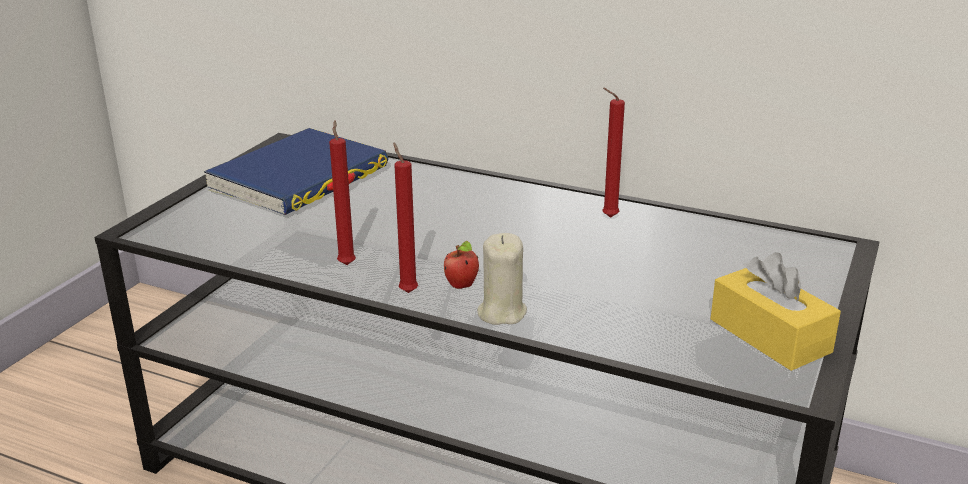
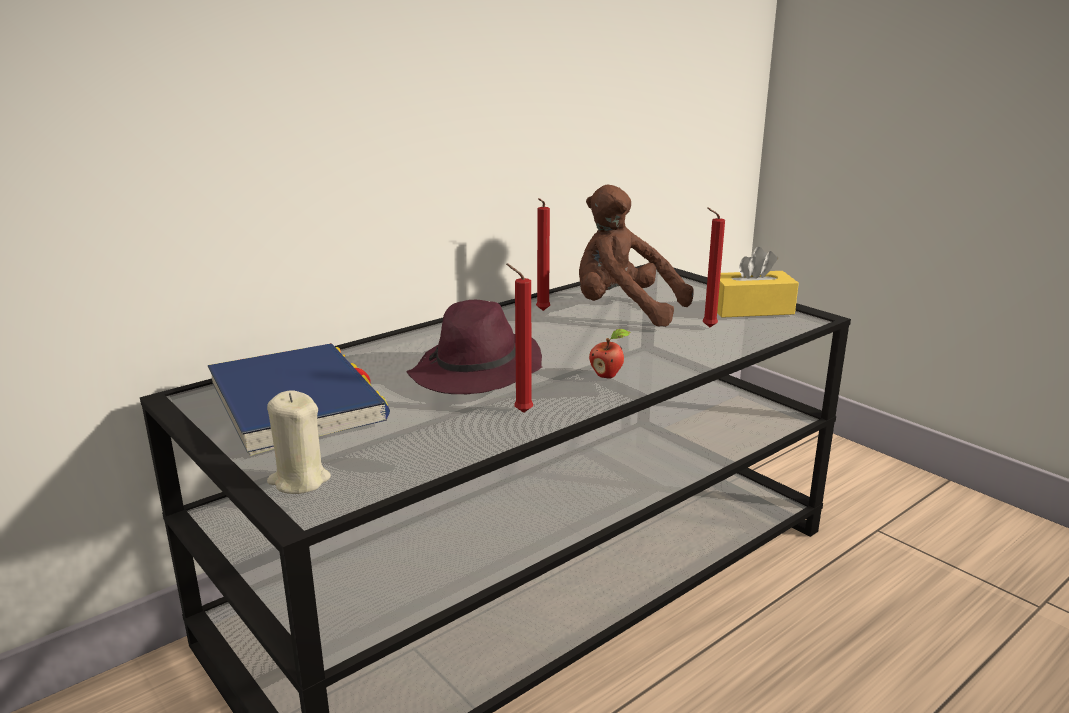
camera: 65 degrees left, 5 degrees down
red candle [393,143,418,293] -> red candle moved to [703,207,725,328]
beige candle [477,233,527,325] -> beige candle moved to [267,390,331,494]
none -> purple hat [407,300,542,394]
none -> brown plush toy [579,184,694,327]

